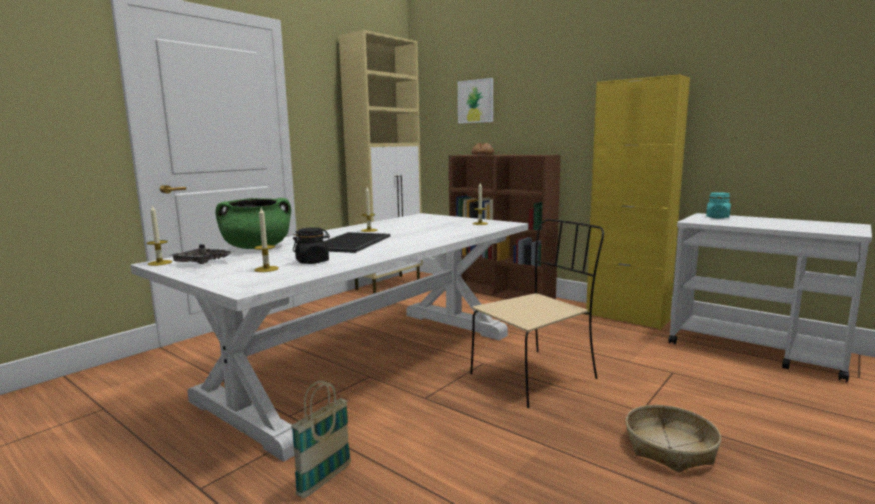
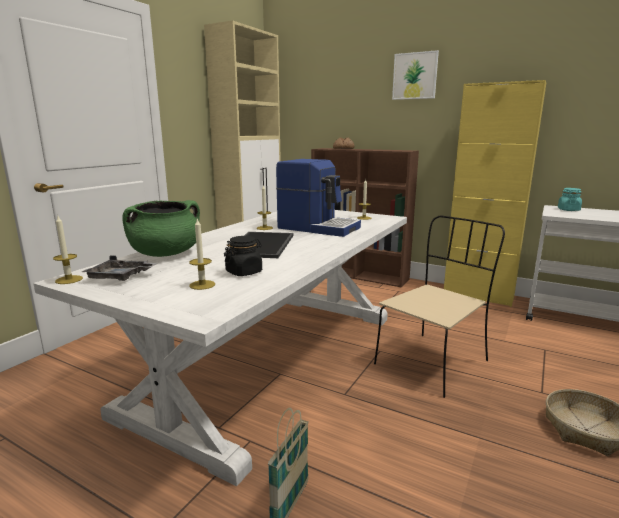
camera: 10 degrees left, 5 degrees up
picture [458,78,493,123] -> picture moved to [392,50,439,100]
none -> coffee machine [276,159,361,237]

